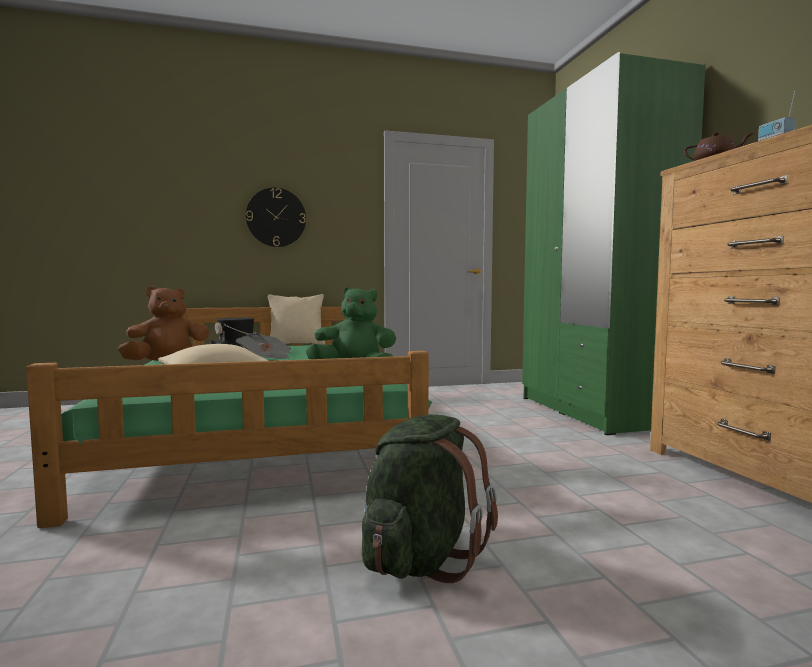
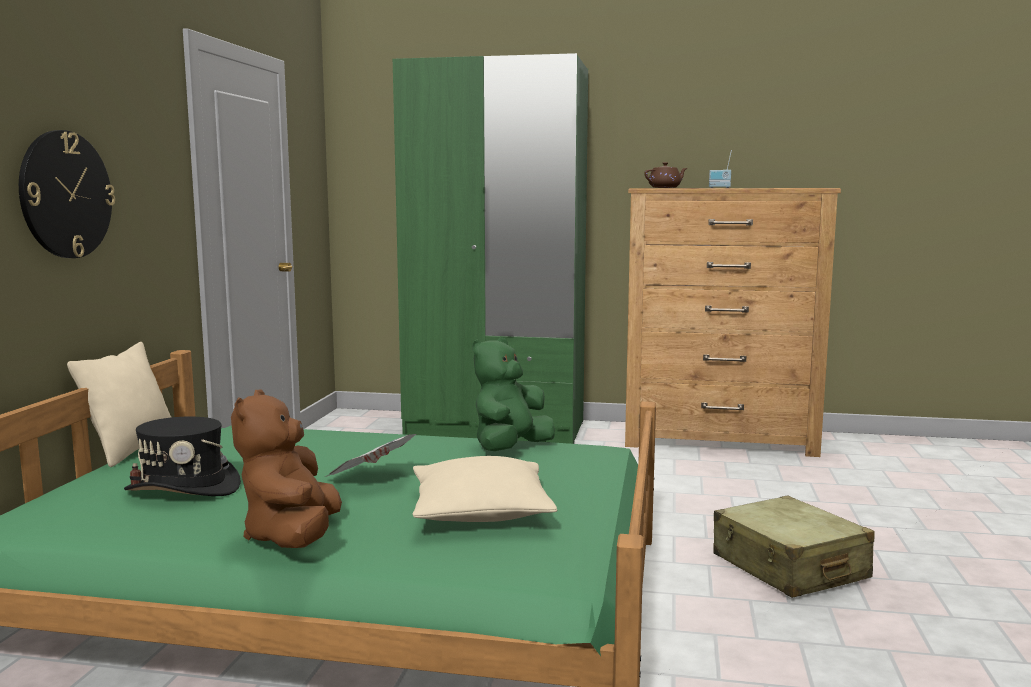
camera: 65 degrees left, 5 degrees up
green backpack [362,415,498,583] -> beige suitcase [713,496,875,598]

